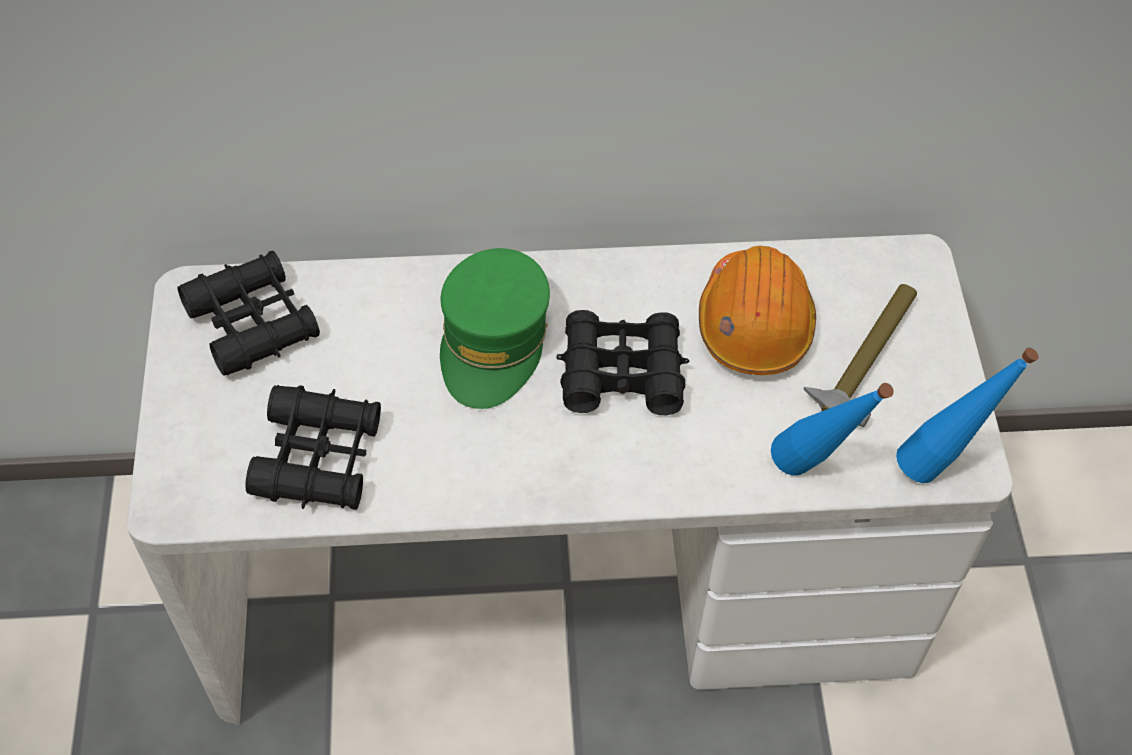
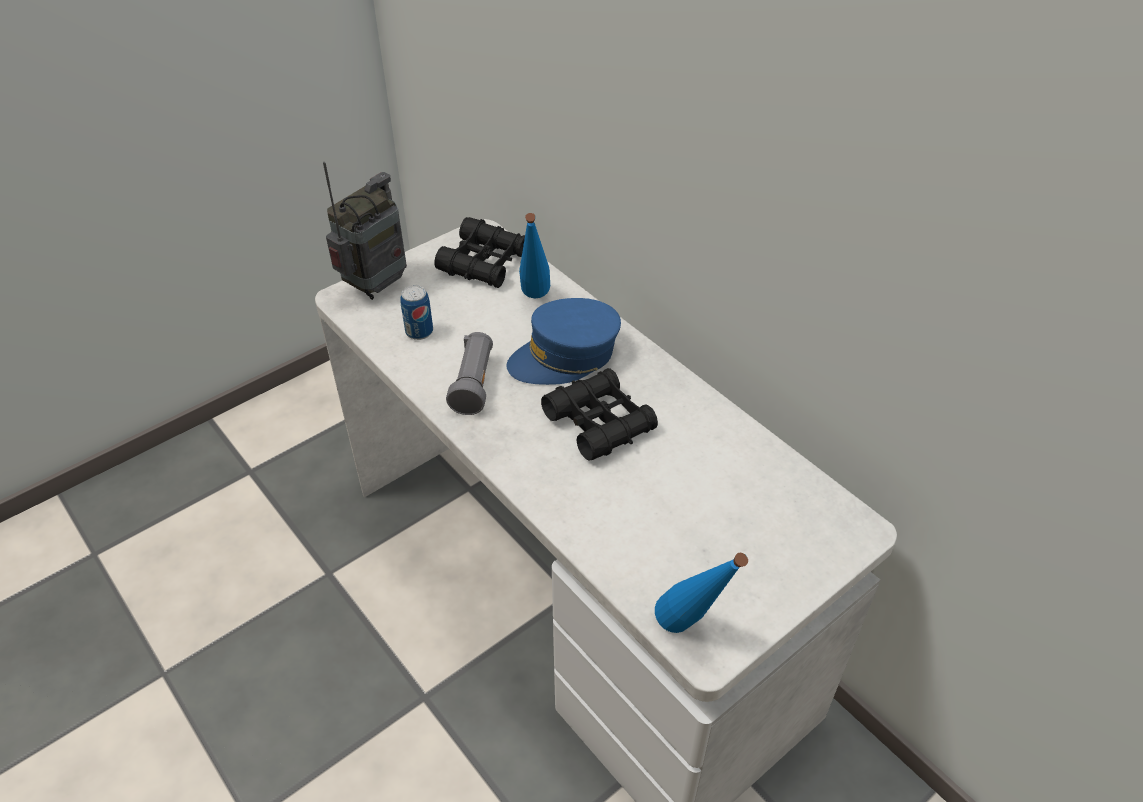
camera: 55 degrees right, 10 degrees down
black binoculars [245,385,381,510] -> can [400,285,433,340]
green cap [440,248,550,409] -> blue cap [507,298,621,385]
orange hard hat [699,246,816,375] -> none
blue bottle [771,383,894,476] -> blue bottle moved to [519,213,550,299]
hammer [804,284,917,427] -> none
none -> radio [323,162,407,300]
none -> grey flashlight [446,332,493,415]

